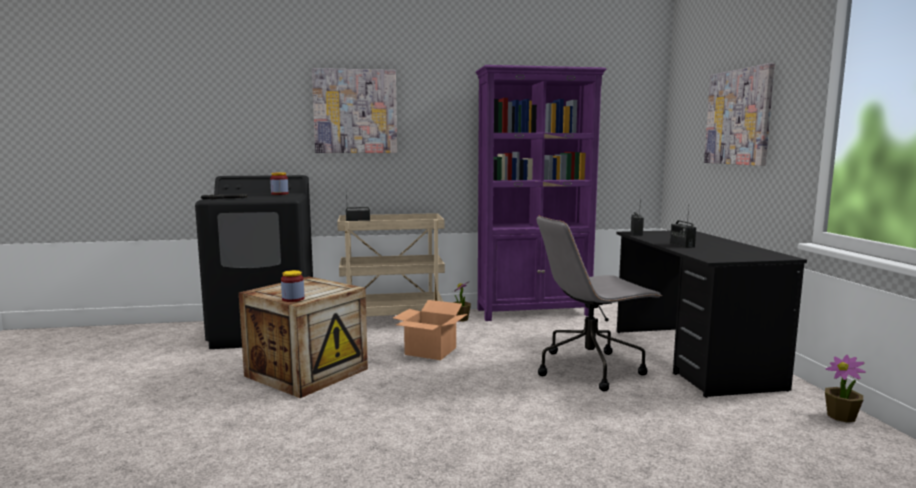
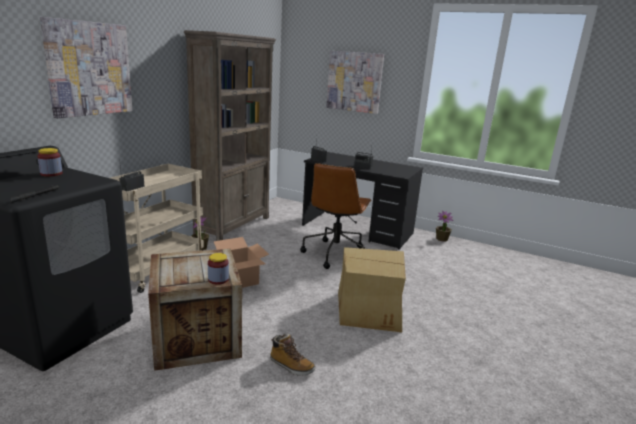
camera: 55 degrees left, 10 degrees up
purple bookcase [475,65,607,321] -> brown bookcase [184,30,276,241]
grey office chair [537,216,663,392] -> brown office chair [300,163,372,269]
none -> boot [270,334,315,376]
none -> cardboard box [338,247,406,332]

